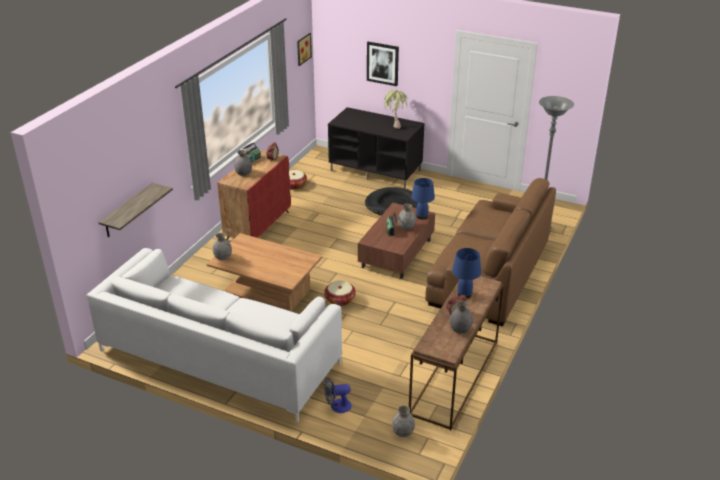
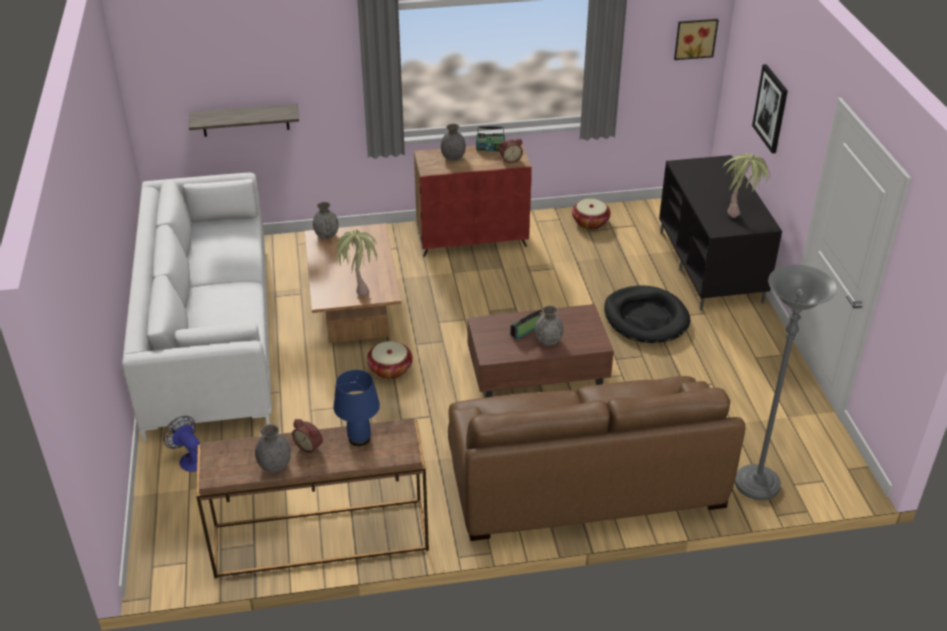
camera: 55 degrees right, 5 degrees up
grey vase [392,405,415,437] -> none
blue table lamp [411,178,435,220] -> none
none -> potted plant [334,230,377,296]

